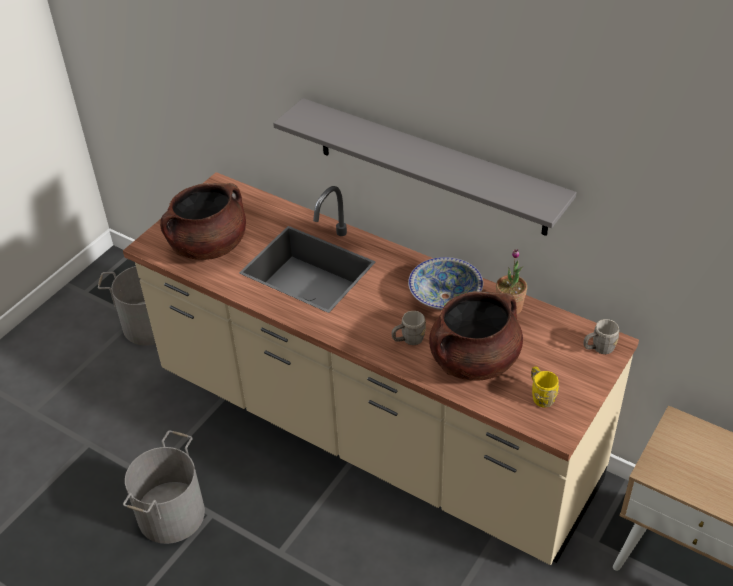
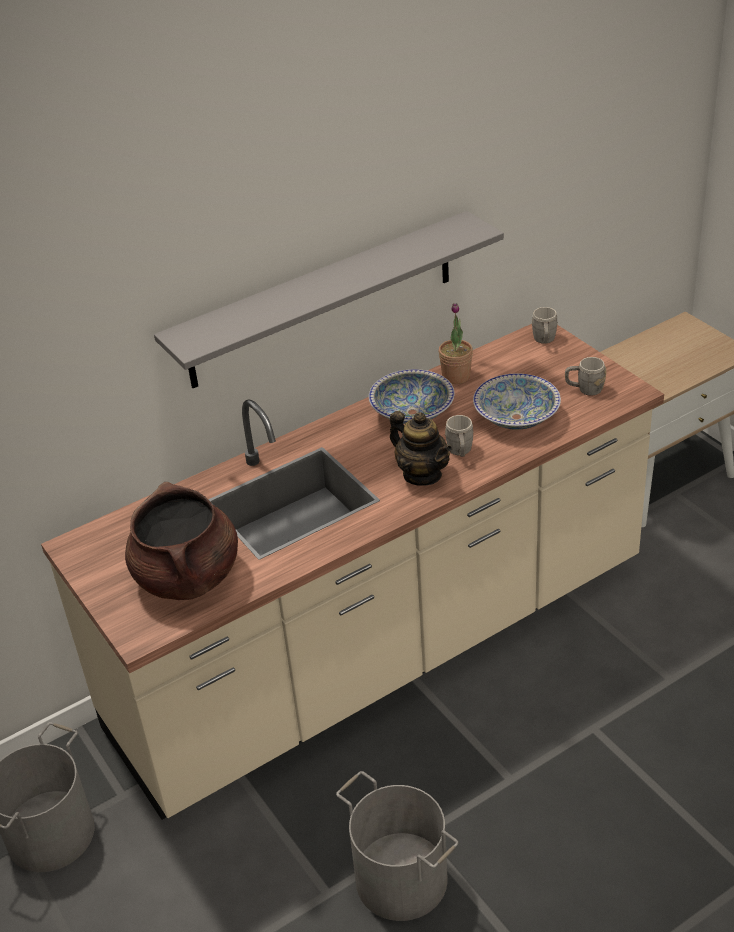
camera: 65 degrees left, 5 degrees down
brown cooking pot [429,291,523,381] -> bowl [473,373,561,430]
yellow mug [531,366,559,408] -> grey mug [565,357,606,396]
none -> teapot [390,411,452,486]

